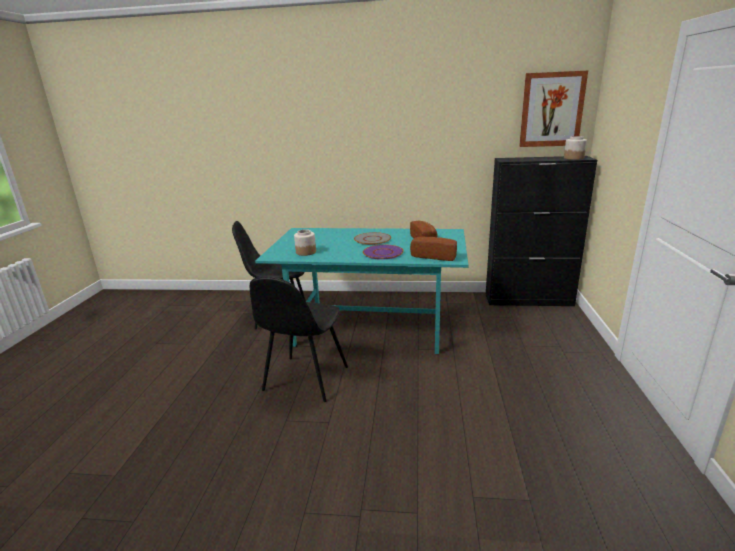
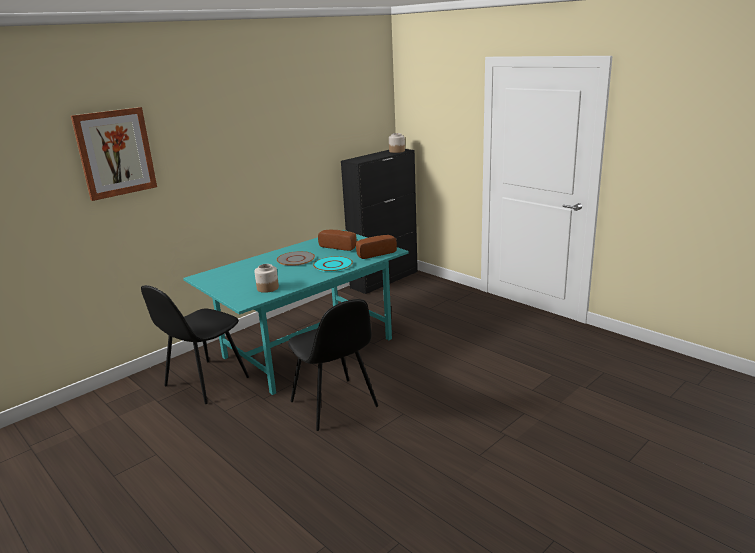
camera: 50 degrees left, 0 degrees up
purple plate [363,245,404,260] -> turquoise plate [313,256,353,272]
picture [519,71,588,147] -> picture moved to [71,107,157,201]

